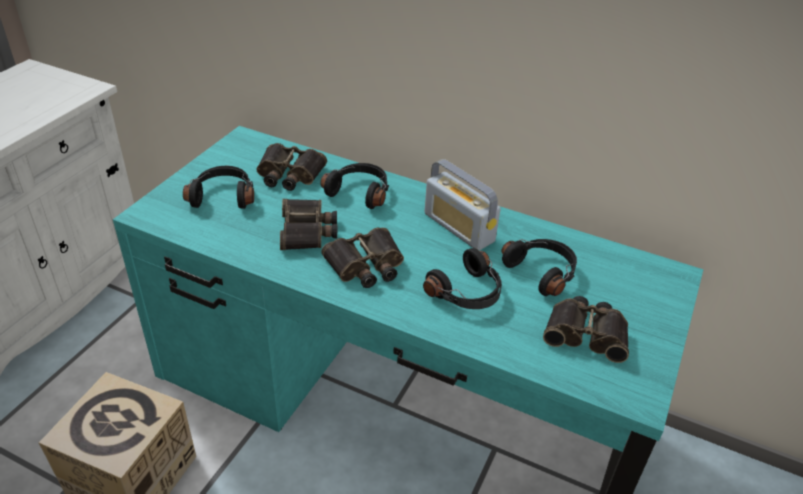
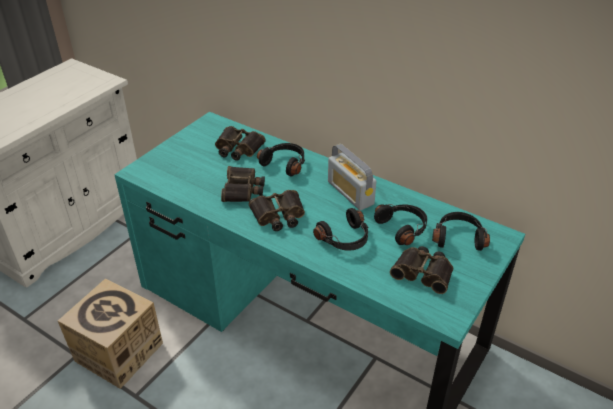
camera: 10 degrees right, 0 degrees up
black headphones [183,166,254,209] -> black headphones moved to [432,212,490,251]

